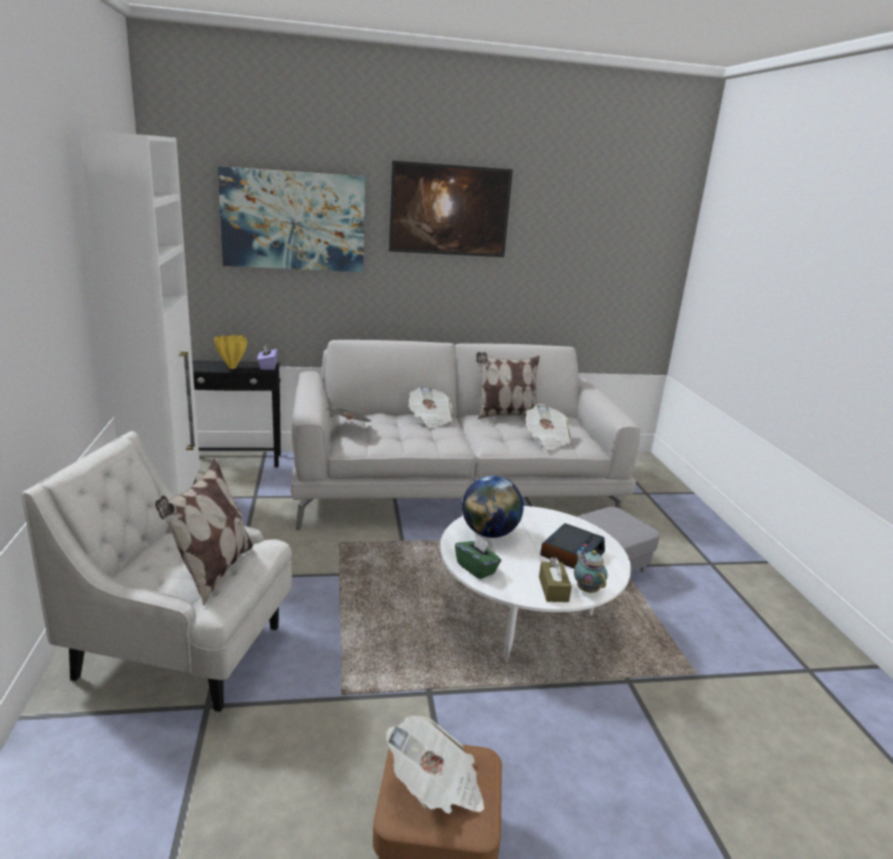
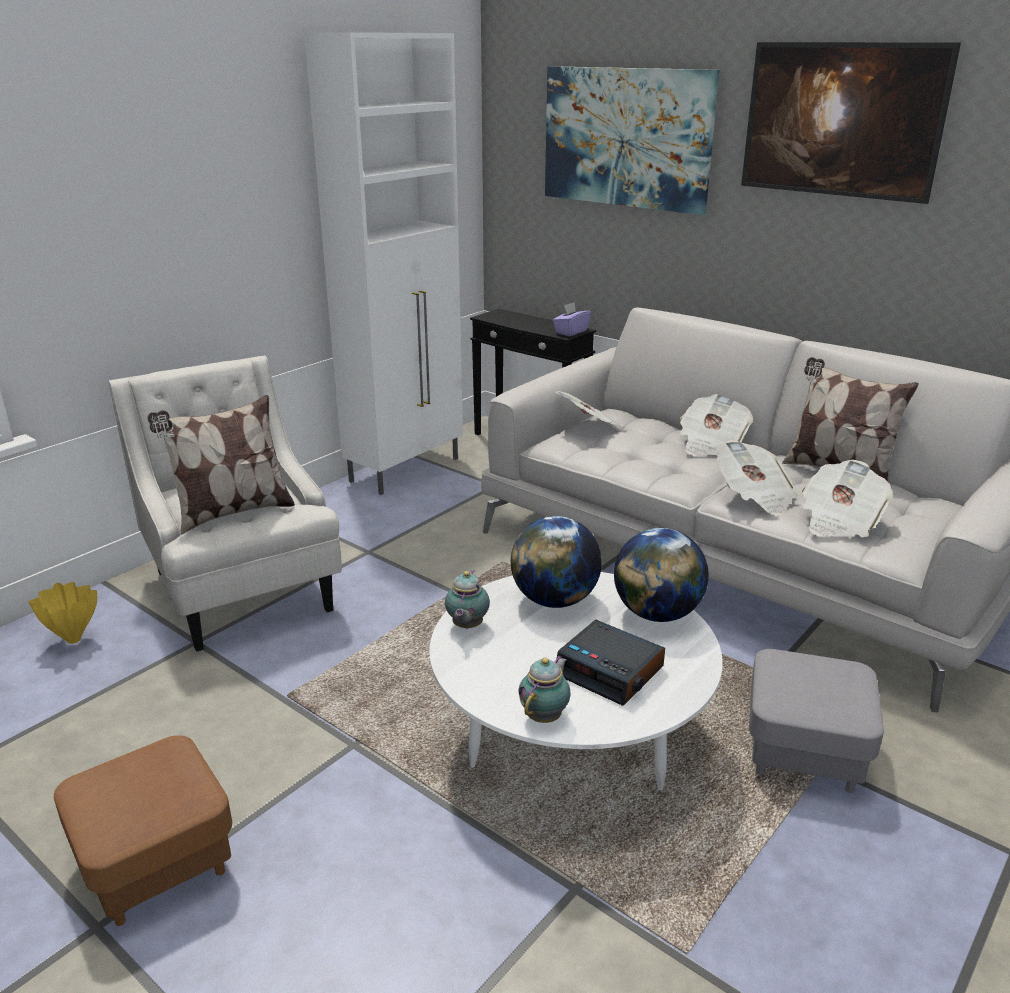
camera: 50 degrees right, 5 degrees up
yellow vase [214,335,247,369] -> yellow vase moved to [28,582,97,644]
newspaper [386,715,485,814] -> newspaper moved to [717,440,798,516]
green tissue box [455,535,501,579] -> teapot [445,571,490,629]
brown tissue box [539,557,572,602] -> none
alarm clock [540,523,605,569] -> alarm clock turned 45 degrees clockwise [556,620,665,705]
none -> globe [614,528,709,622]

